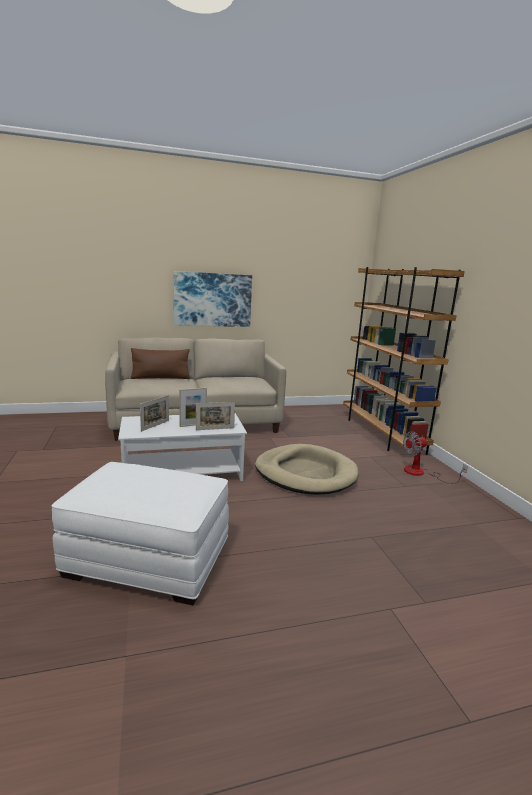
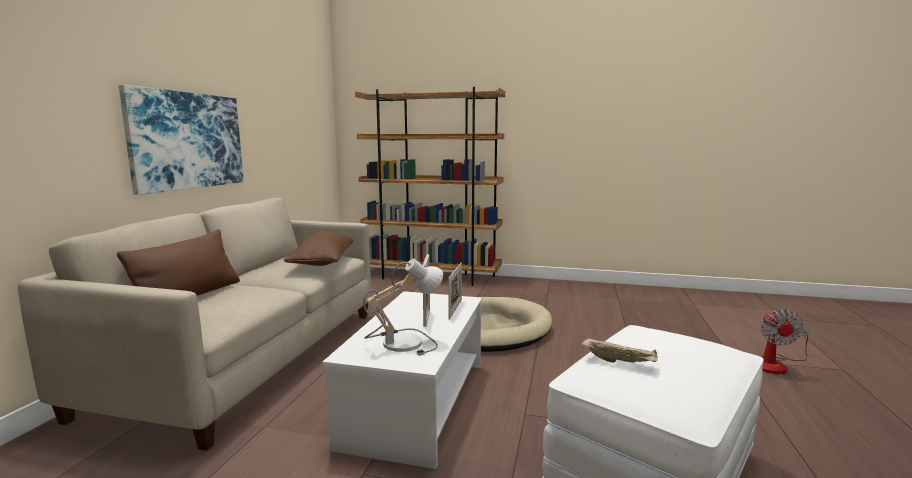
camera: 60 degrees left, 5 degrees down
picture frame [140,395,169,432] -> table lamp [363,258,443,356]
fan [403,431,468,484] -> fan moved to [760,309,810,374]
none -> brown pillow [284,232,353,266]
none -> beige tray [581,337,658,363]

